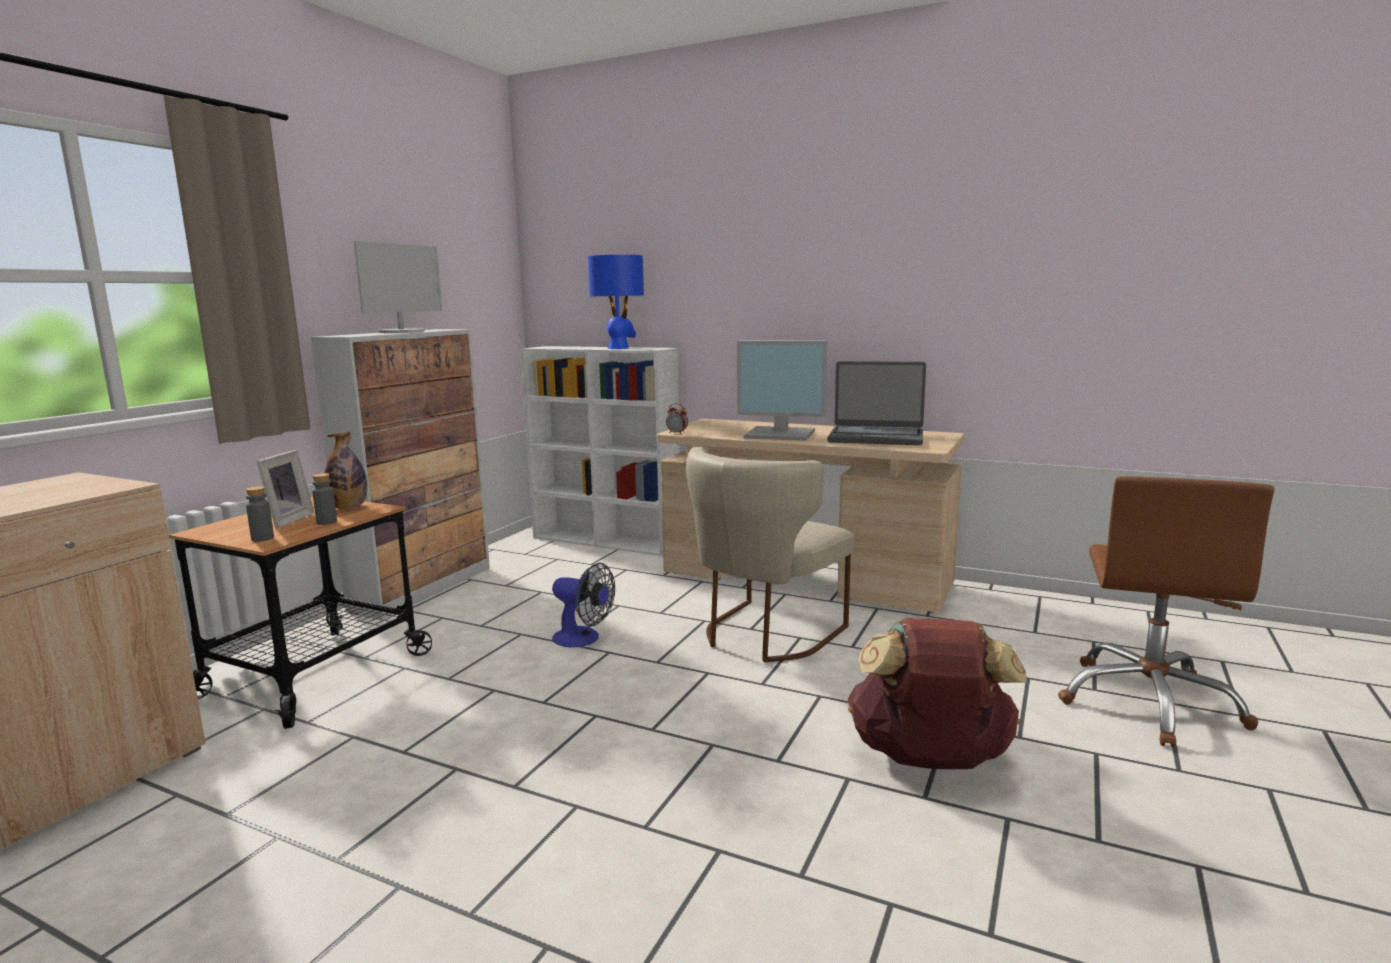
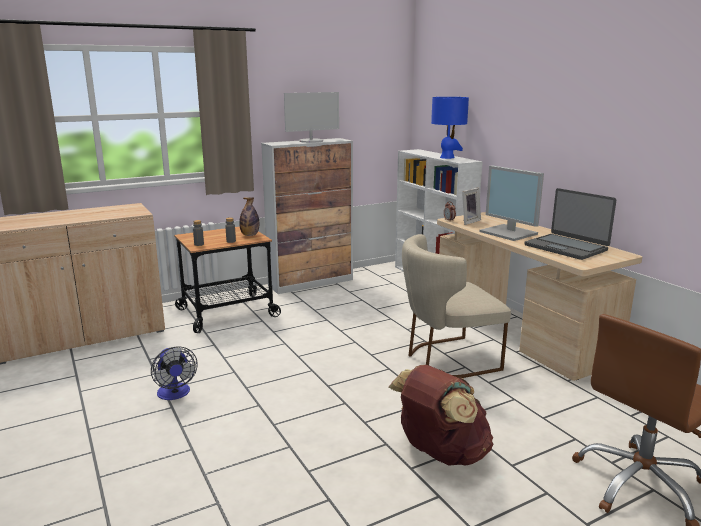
camera: 35 degrees right, 5 degrees up
picture frame [256,450,315,529] -> picture frame moved to [462,188,481,225]
fan [552,563,615,647] -> fan moved to [151,346,198,400]

